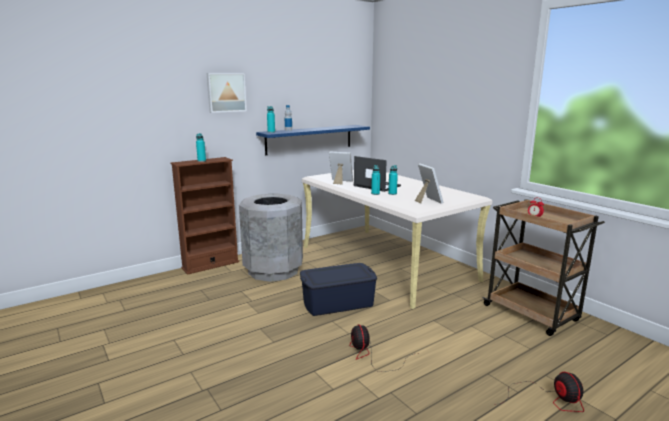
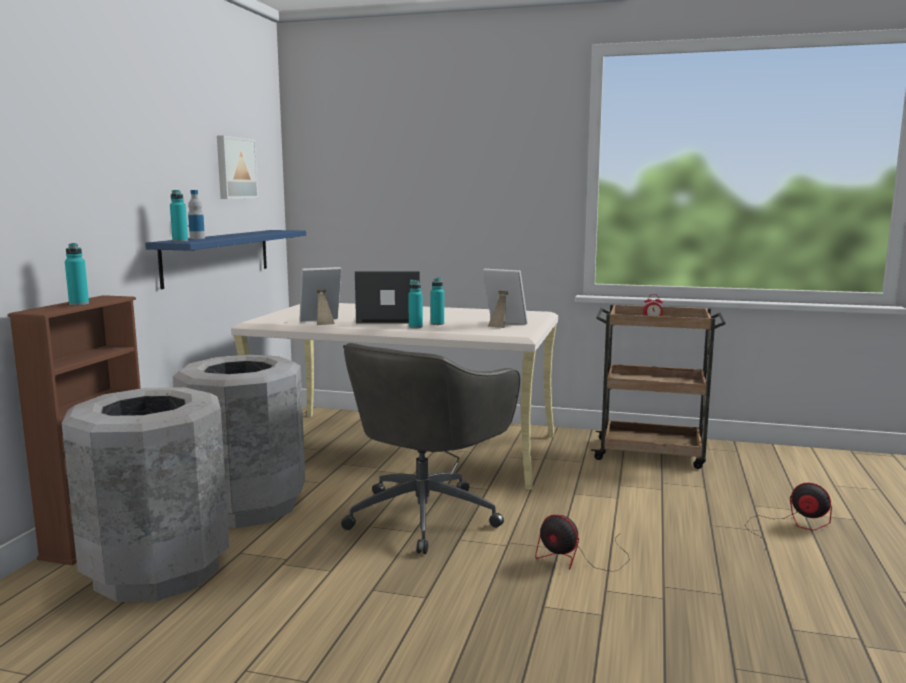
camera: 40 degrees left, 5 degrees down
picture [207,73,247,113] -> picture moved to [217,135,259,199]
blue storage box [300,263,377,316] -> grey office chair [341,343,520,554]
none -> grey trash can [62,387,230,602]

